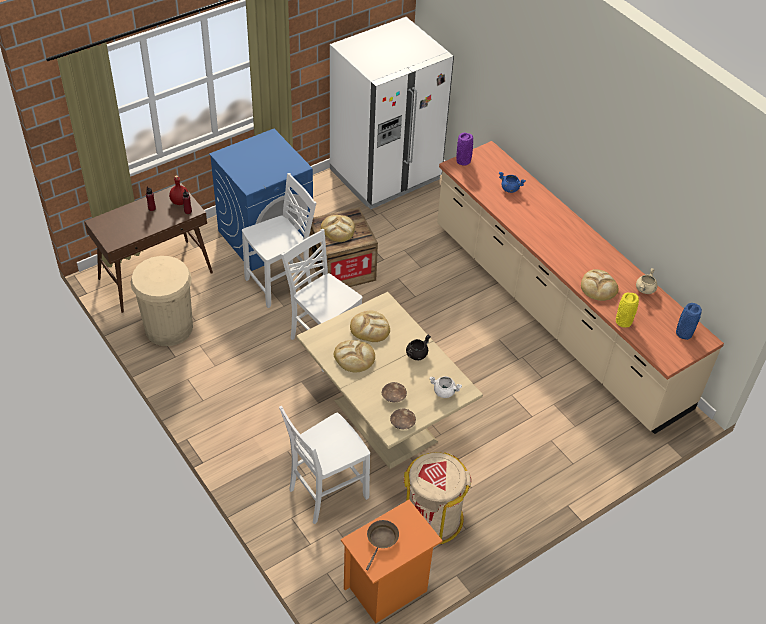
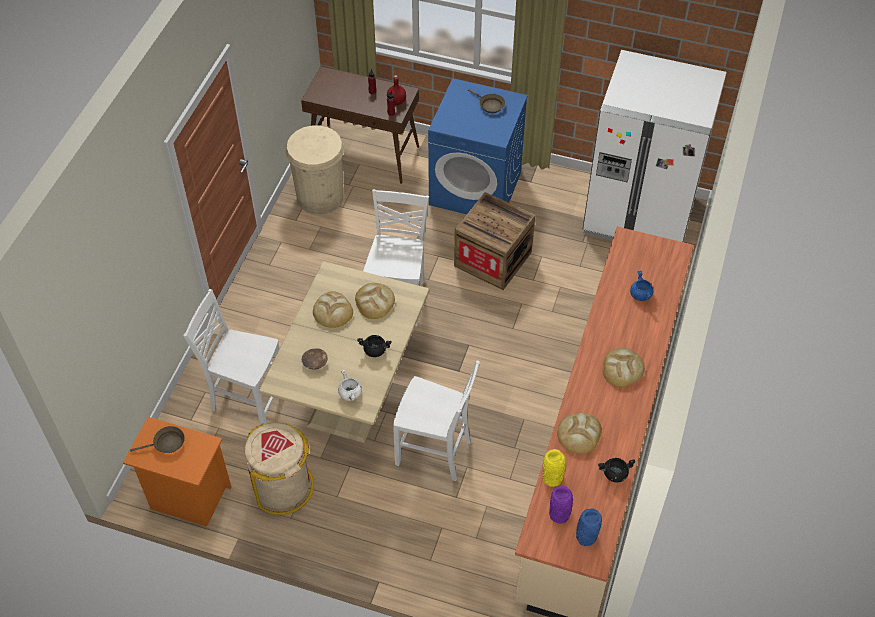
camera: 55 degrees right, 5 degrees up
white chair [242,173,316,308] -> white chair moved to [393,361,480,481]
bread [321,215,355,242] -> bread moved to [603,348,645,387]
brown bowl [390,409,416,429] -> none
purple vase [456,133,473,166] -> purple vase moved to [549,486,573,524]
beige cooking pot [636,268,657,294] -> black cooking pot [598,458,635,483]
none -> brown frying pan [468,89,505,113]

